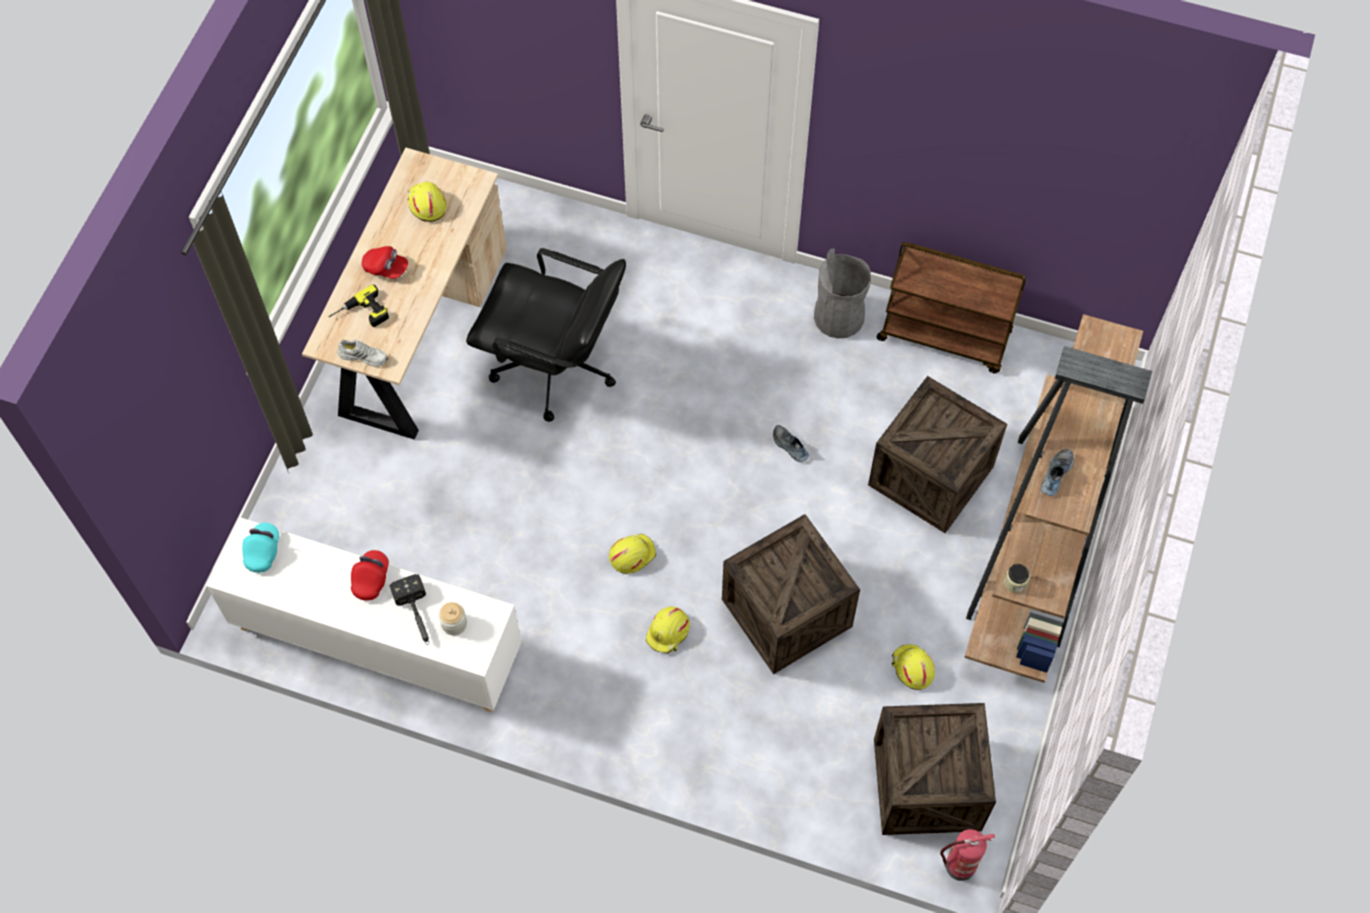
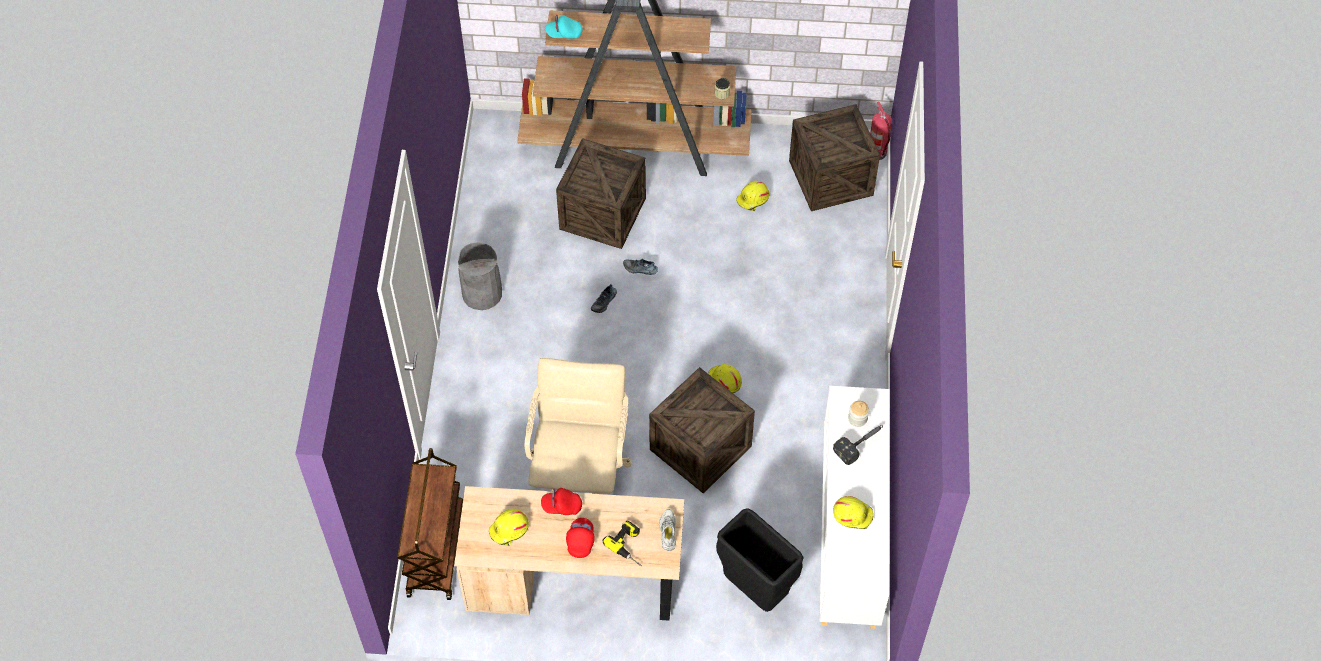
camera: 105 degrees left, 5 degrees down
turquoise cap [242,522,279,573] -> turquoise cap moved to [546,15,583,39]
red cap [351,550,389,601] -> red cap moved to [541,488,582,515]
black office chair [466,248,626,422] -> beige office chair [525,358,632,494]
yellow hard hat [646,606,690,653] -> yellow hard hat moved to [833,496,873,529]
crate [722,514,860,674] -> crate moved to [649,367,755,493]
brown cart [877,242,1026,373] -> brown cart moved to [397,448,463,600]
shoe [1041,449,1074,496] -> shoe moved to [623,259,658,275]
none -> black trash can [716,508,803,612]

